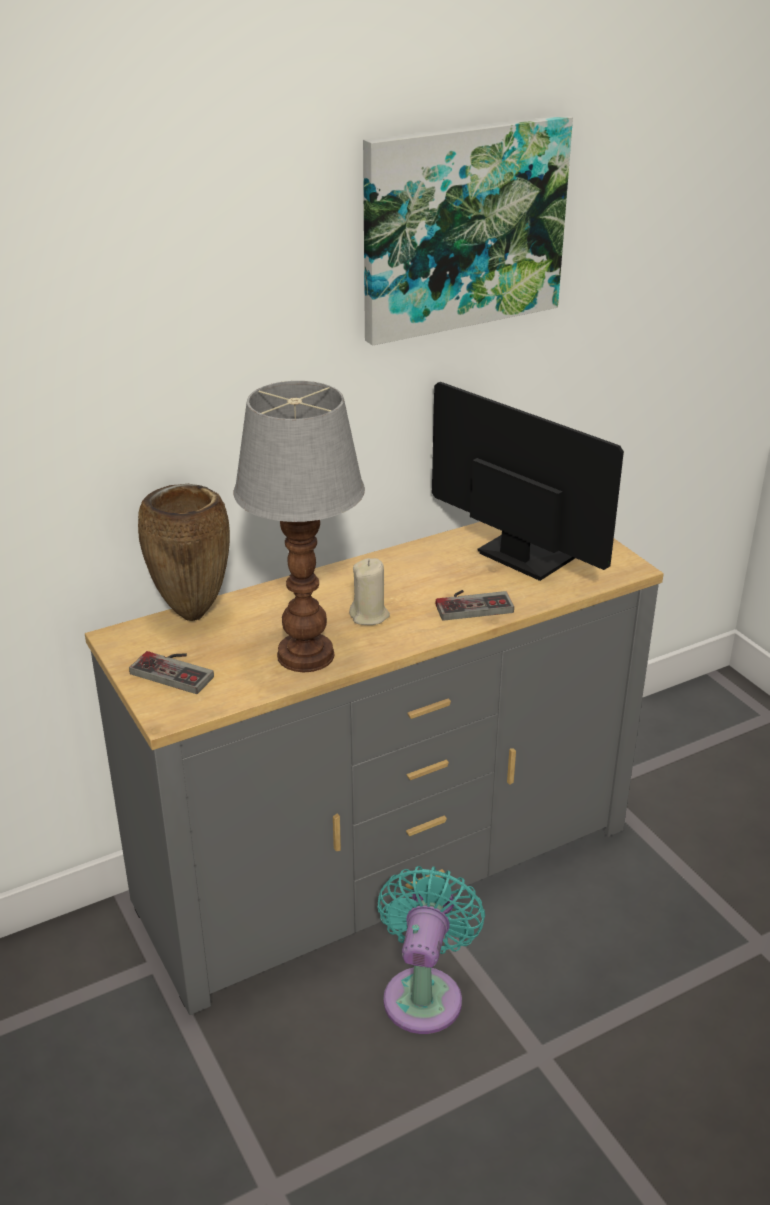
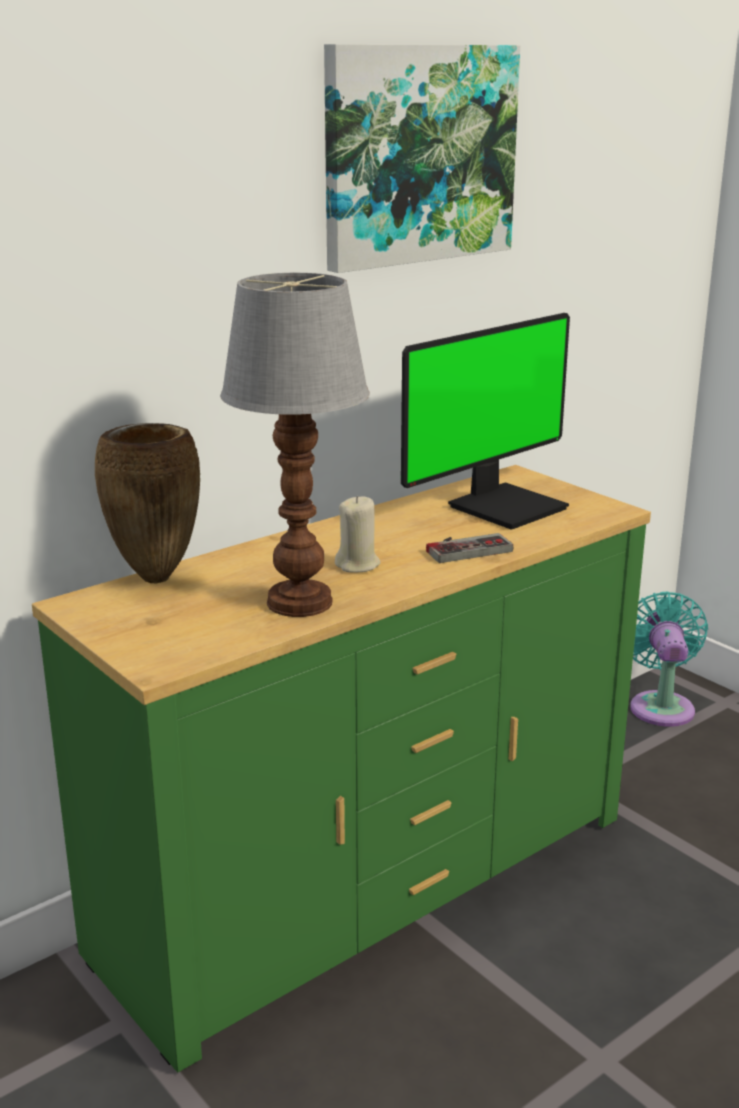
camera: 10 degrees left, 10 degrees down
grey dresser [85,522,664,1015] -> green dresser [32,465,651,1072]
game controller [129,651,214,694] -> none
turquoise fan [377,866,485,1034] -> turquoise fan moved to [630,591,708,727]
monitor [432,382,624,581] -> monitor turned 105 degrees clockwise [401,313,570,530]

